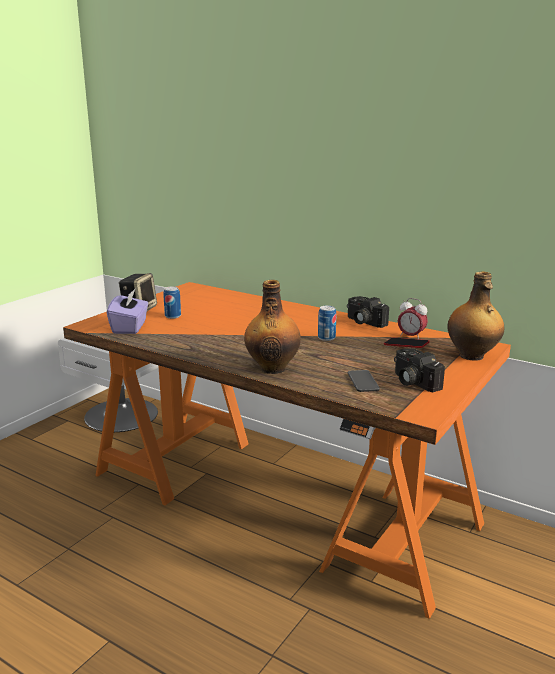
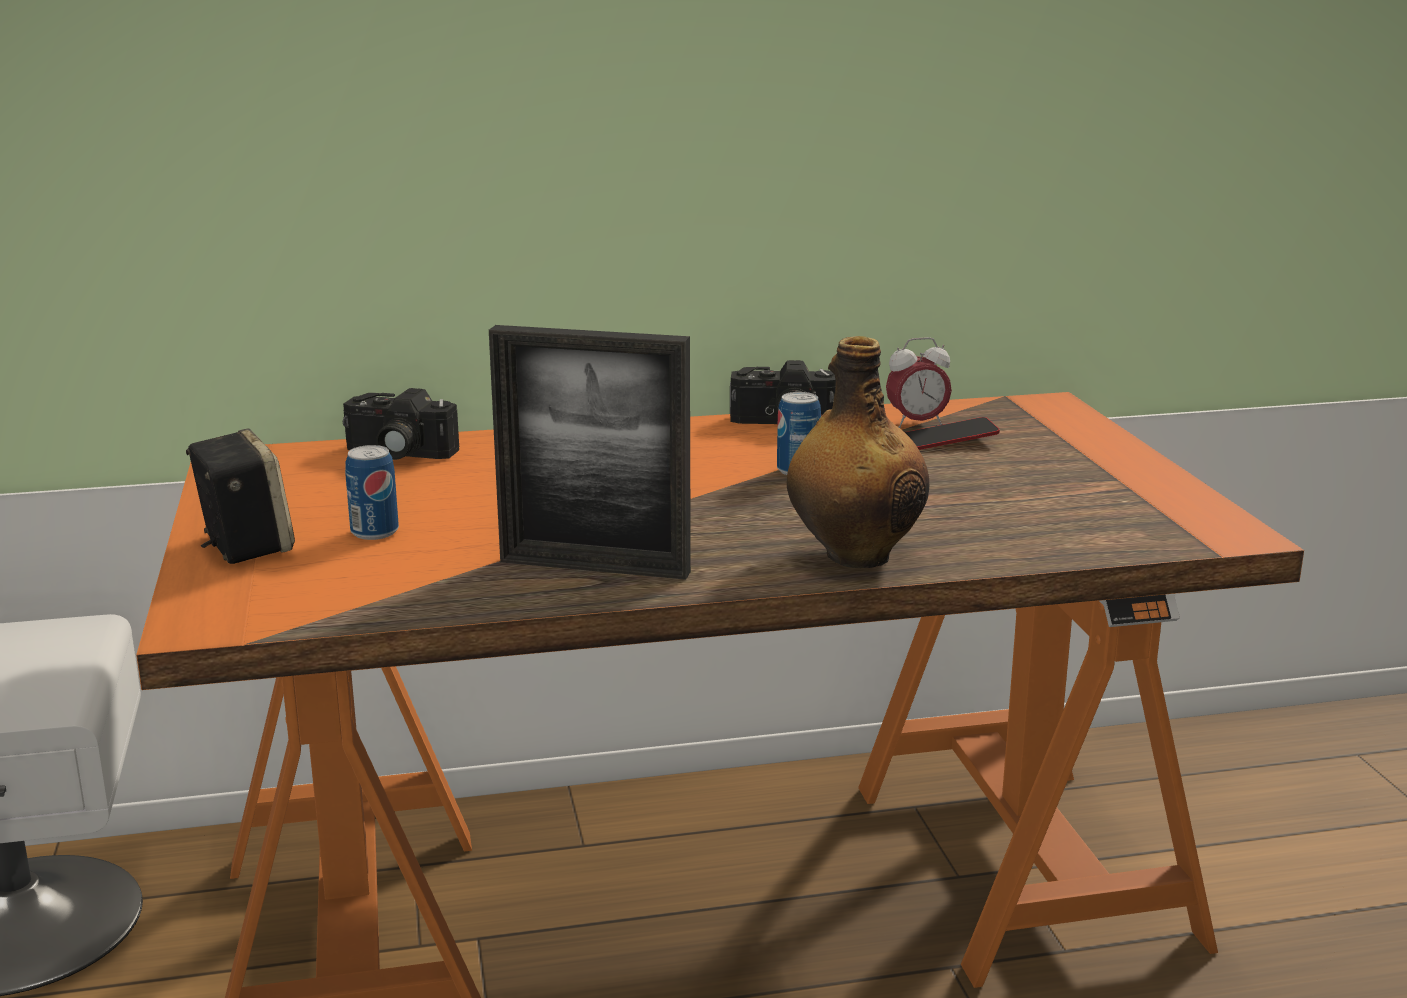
camera: 45 degrees left, 0 degrees up
purple tissue box [107,288,149,334] -> none
phone [348,370,380,392] -> none
camera [394,348,445,392] -> camera moved to [343,388,460,460]
bottle [448,271,504,360] -> none
none -> picture frame [489,325,691,580]

